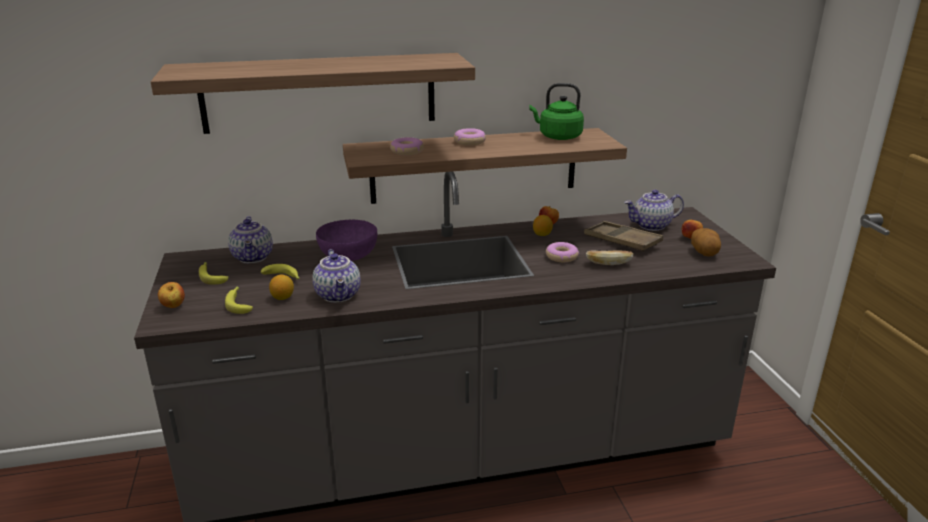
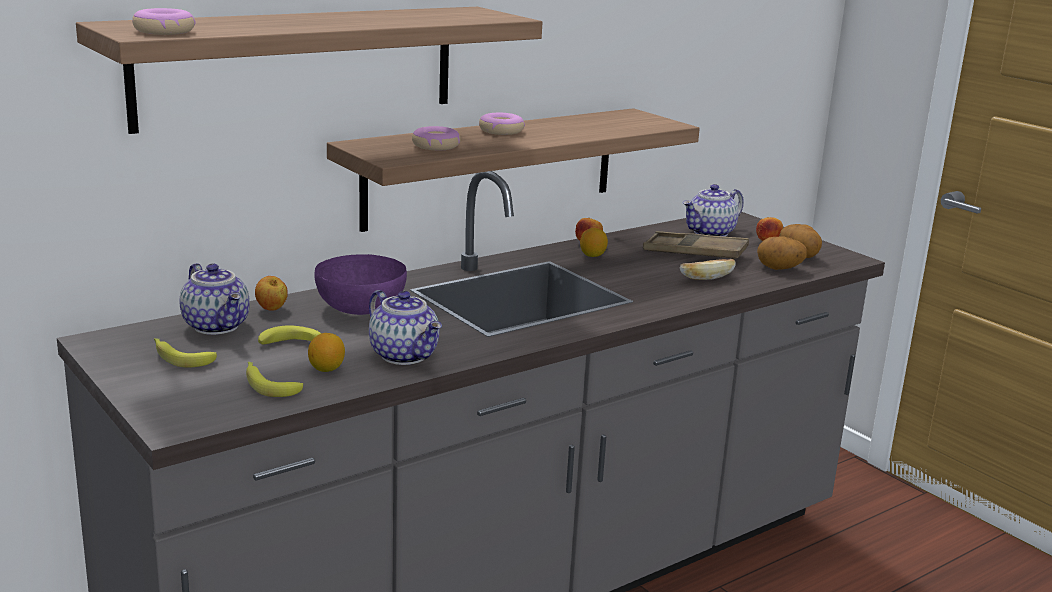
camera: 25 degrees left, 5 degrees down
apple [158,282,185,308] -> apple moved to [255,276,288,311]
green kettle [529,83,584,140] -> none
donut [546,242,579,262] -> donut moved to [132,8,196,35]
none -> potato [757,236,807,270]

